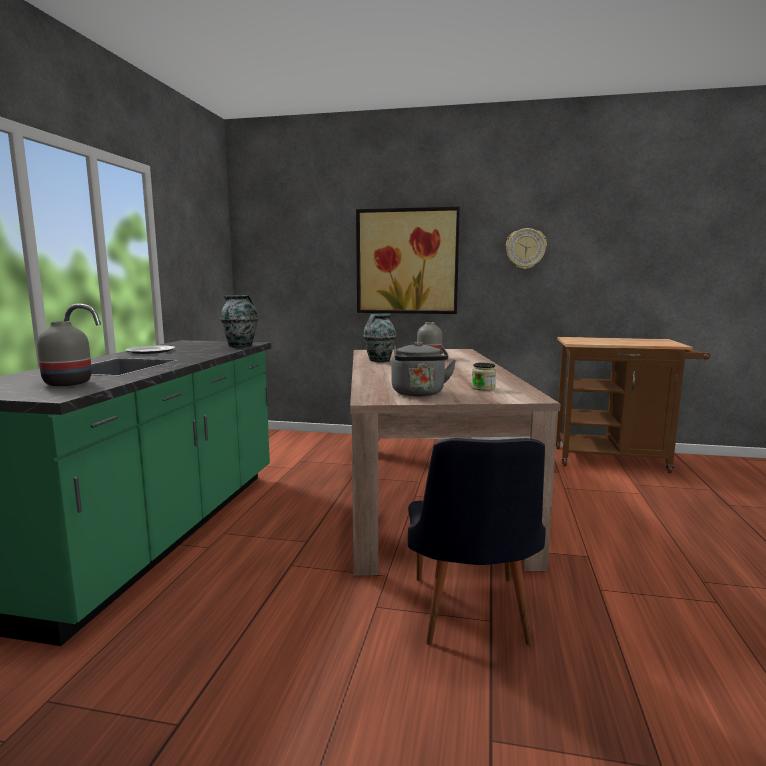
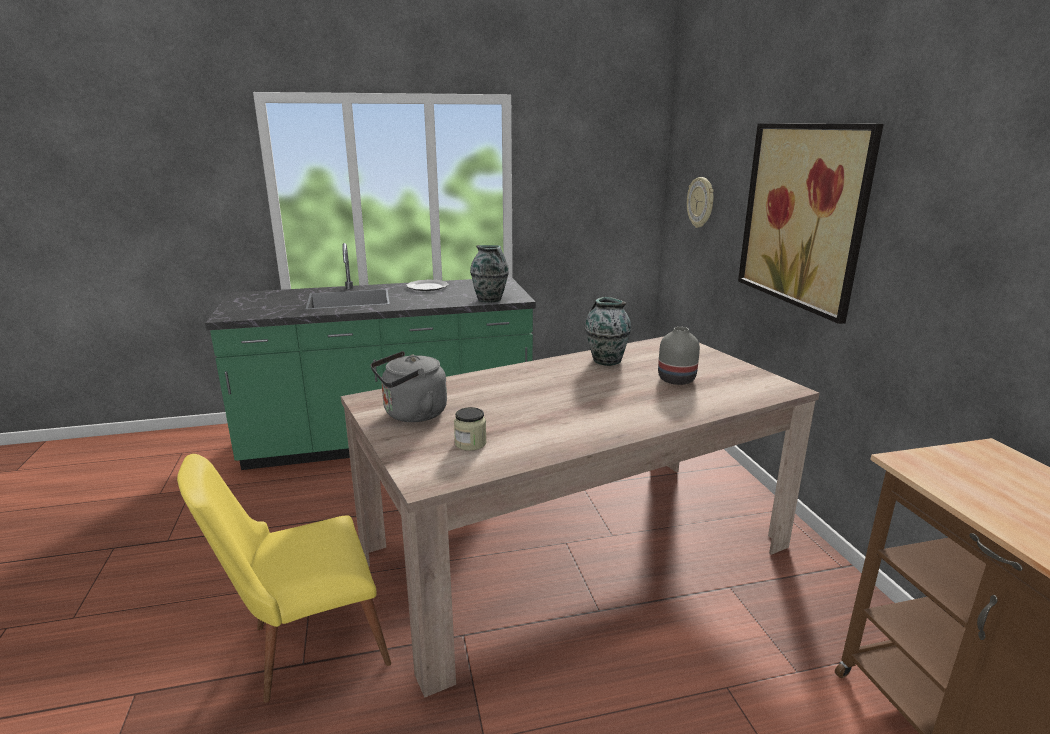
camera: 65 degrees right, 10 degrees up
grey vase [37,321,92,386] -> none
black chair [408,438,546,646] -> yellow chair [177,454,391,703]
wall clock [506,228,547,269] -> wall clock moved to [687,177,714,228]

